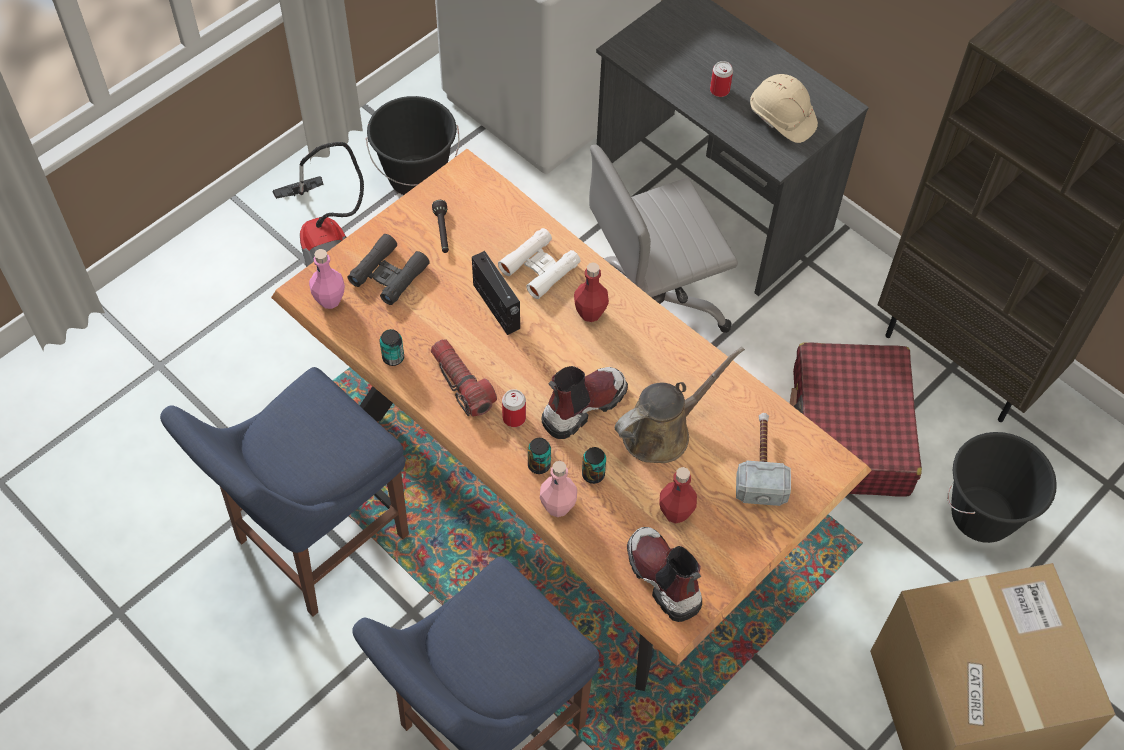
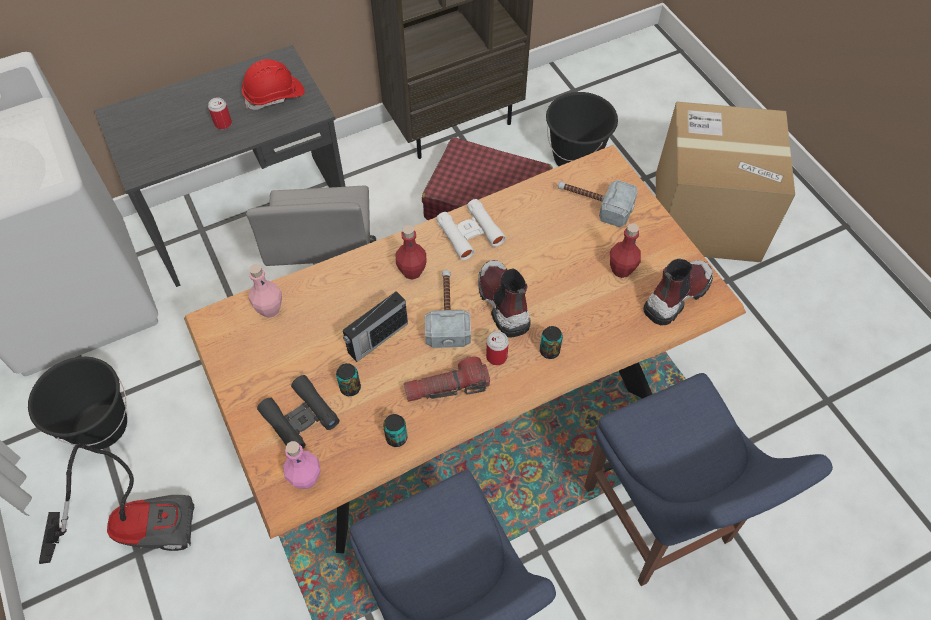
camera: 70 degrees left, 0 degrees up
black flashlight [432,200,449,253] -> none
radio [472,251,520,335] -> radio turned 150 degrees clockwise [343,291,408,362]
white binoculars [498,228,581,299] -> white binoculars moved to [436,199,506,260]
pink bottle [540,461,577,517] -> pink bottle moved to [248,264,282,318]
can [582,447,606,484] -> can moved to [336,363,361,396]
brown watering can [615,347,745,463] -> none
boot [627,527,702,622] -> boot turned 150 degrees clockwise [644,258,713,326]
beige hard hat [750,74,818,143] -> red hard hat [242,59,305,110]
none -> hammer [425,270,471,348]

